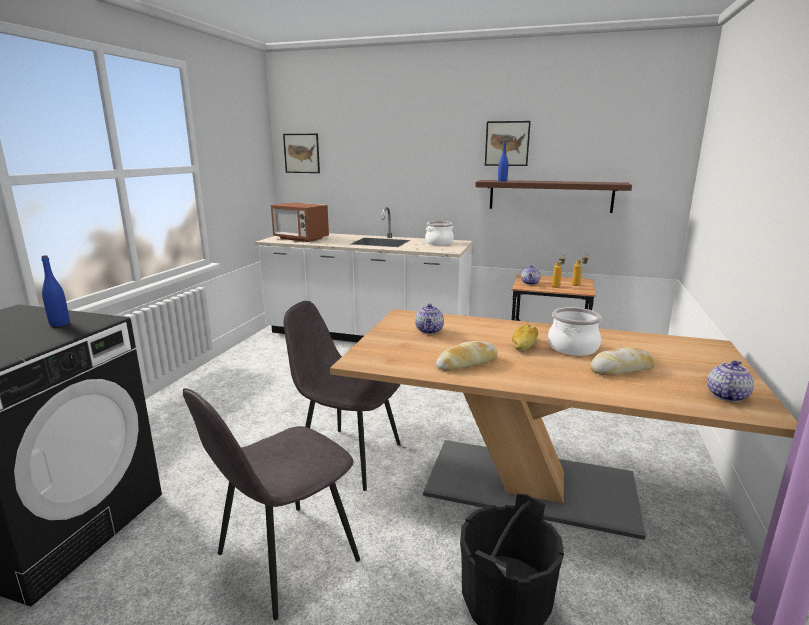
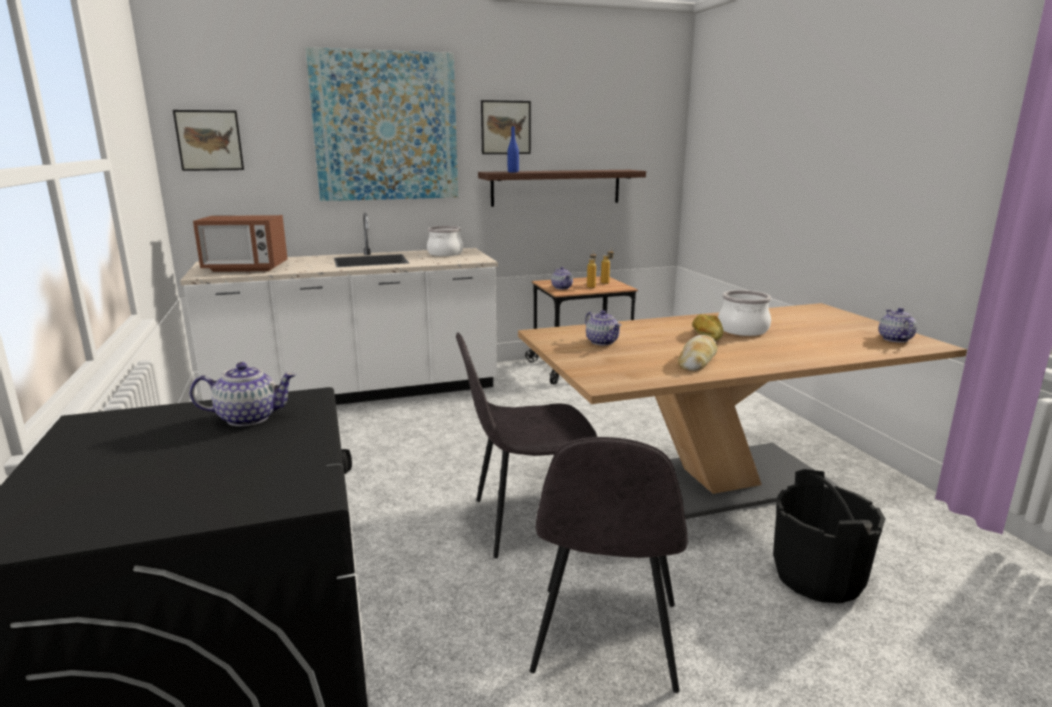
camera: 35 degrees left, 0 degrees up
blue bottle [42,255,70,327] -> teapot [190,362,296,426]
bread [590,347,654,375] -> none
none -> picture [306,47,458,201]

